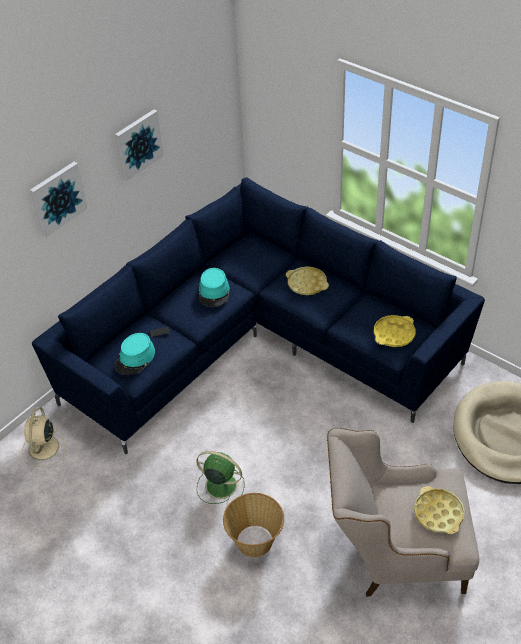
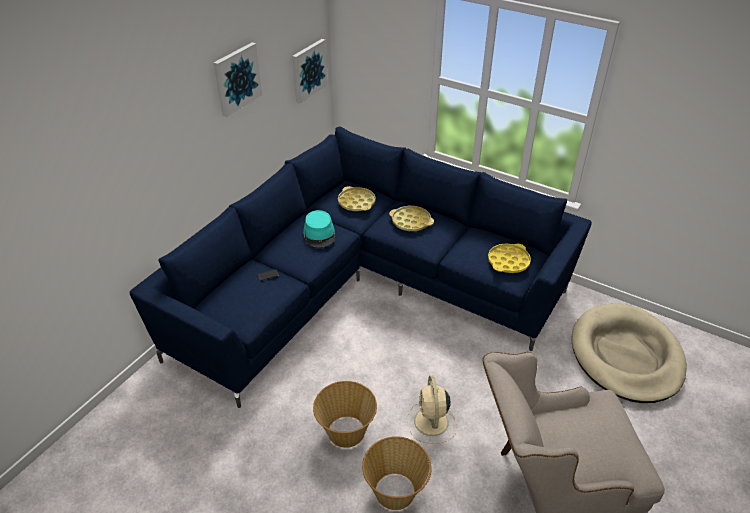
camera: 10 degrees left, 5 degrees down
beige fan [22,407,65,467] -> beige fan moved to [407,376,457,444]
picture [30,162,88,237] -> picture moved to [292,39,328,104]
turquoise hat [114,333,155,375] -> none
green fan [196,451,245,504] -> basket [313,381,377,448]
yellow tray [414,486,465,534] -> yellow tray moved to [338,186,376,211]

